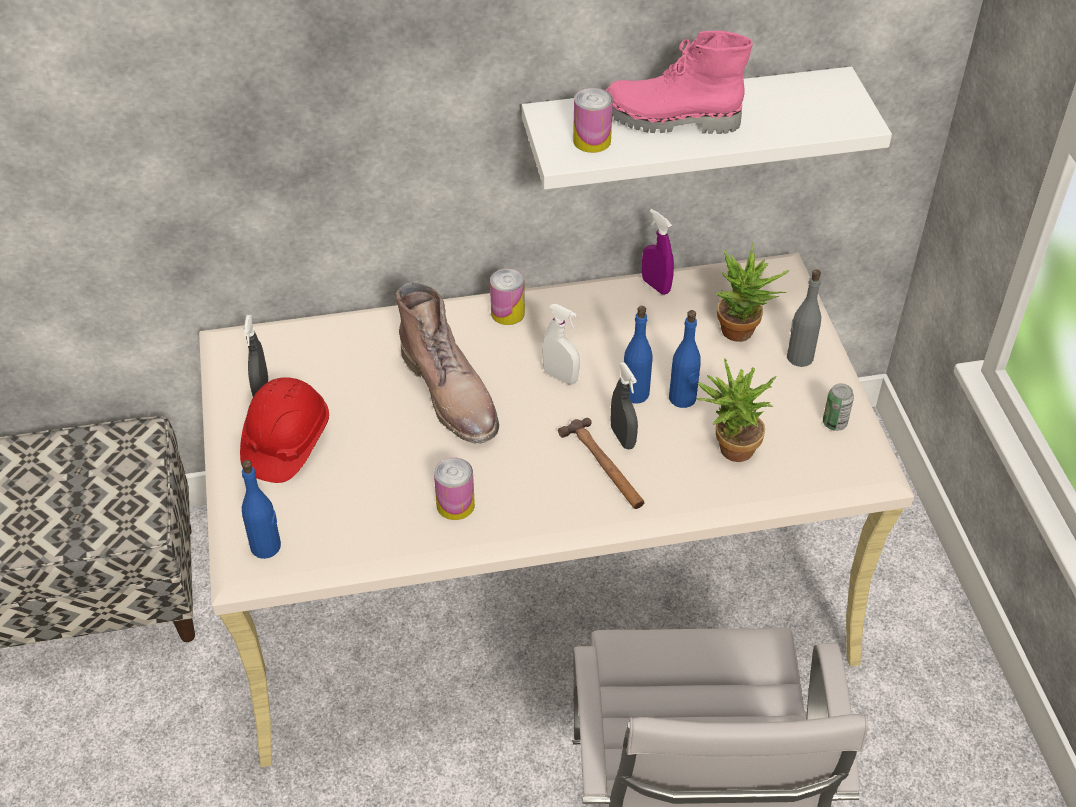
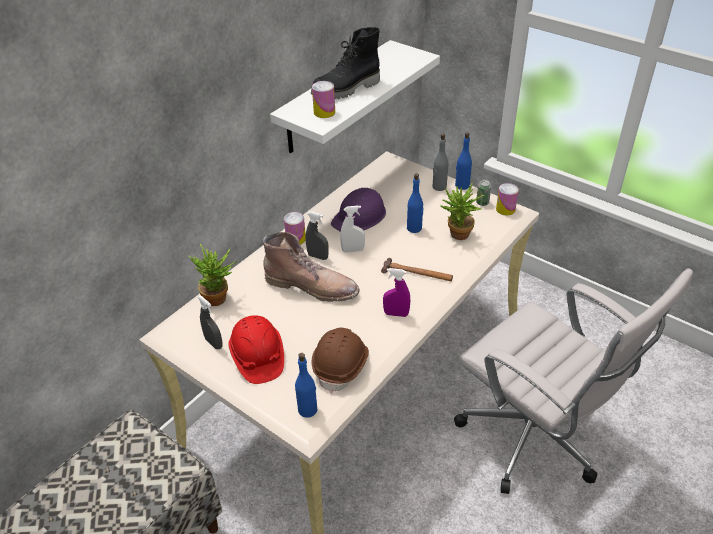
camera: 40 degrees left, 5 degrees down
can [434,458,475,520] -> can moved to [496,183,519,215]
pink boot [606,31,753,134] -> black boot [311,27,380,99]
grey spray bottle [611,362,638,449] -> grey spray bottle moved to [305,211,329,260]
blue bottle [624,306,653,404] -> blue bottle moved to [455,132,472,190]
purple spray bottle [642,209,674,295] -> purple spray bottle moved to [383,268,410,317]
potted plant [715,242,789,342] -> potted plant moved to [189,244,237,306]
none -> brown hard hat [312,328,369,394]
none -> purple hard hat [331,188,386,232]

